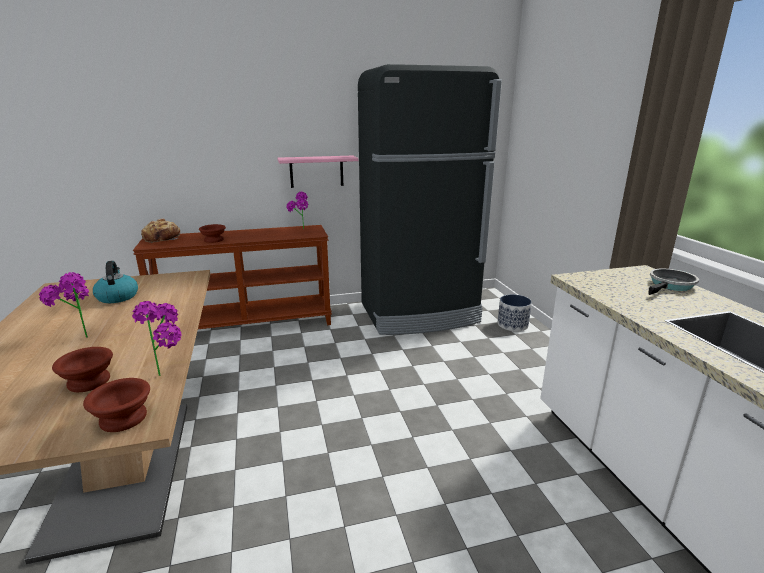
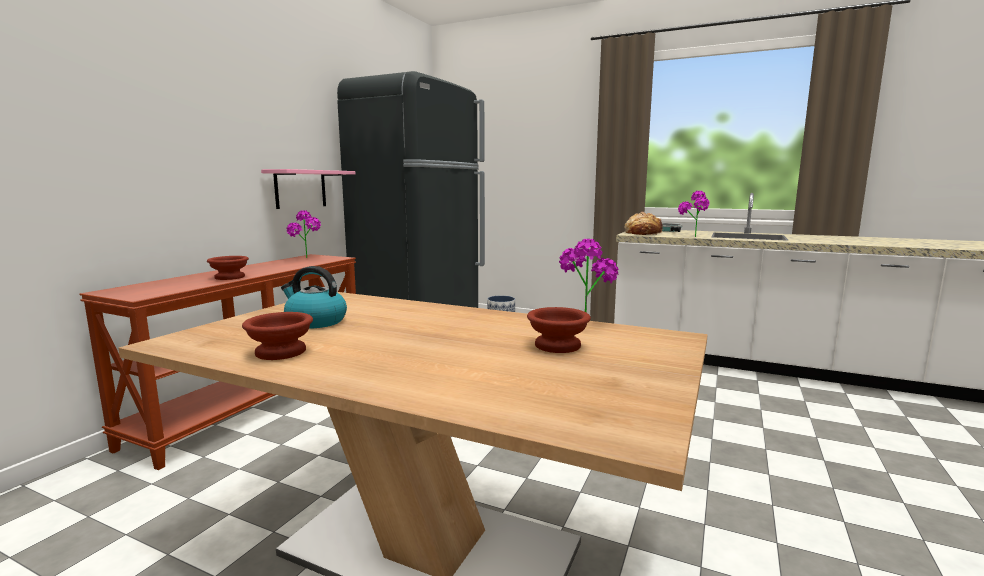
camera: 50 degrees left, 10 degrees down
potted plant [39,272,89,338] -> potted plant moved to [678,191,710,237]
brown bowl [83,378,150,432] -> brown bowl moved to [242,312,313,360]
bread [141,219,180,243] -> bread moved to [624,212,663,235]

